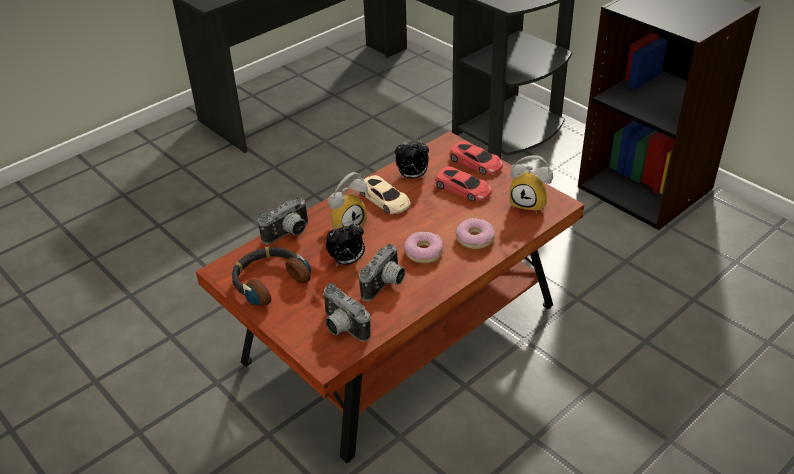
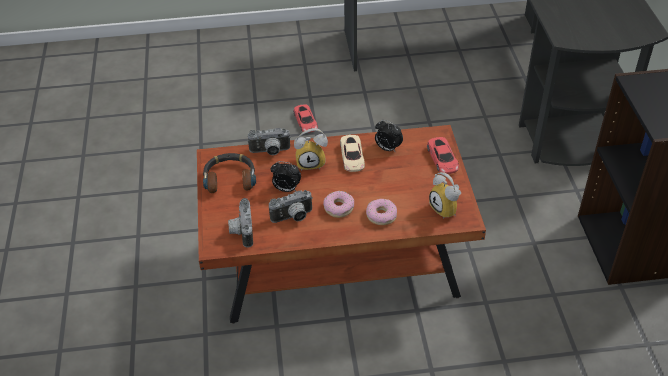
camera: 35 degrees right, 5 degrees up
red toy car [435,166,492,202] -> red toy car moved to [293,104,318,133]

